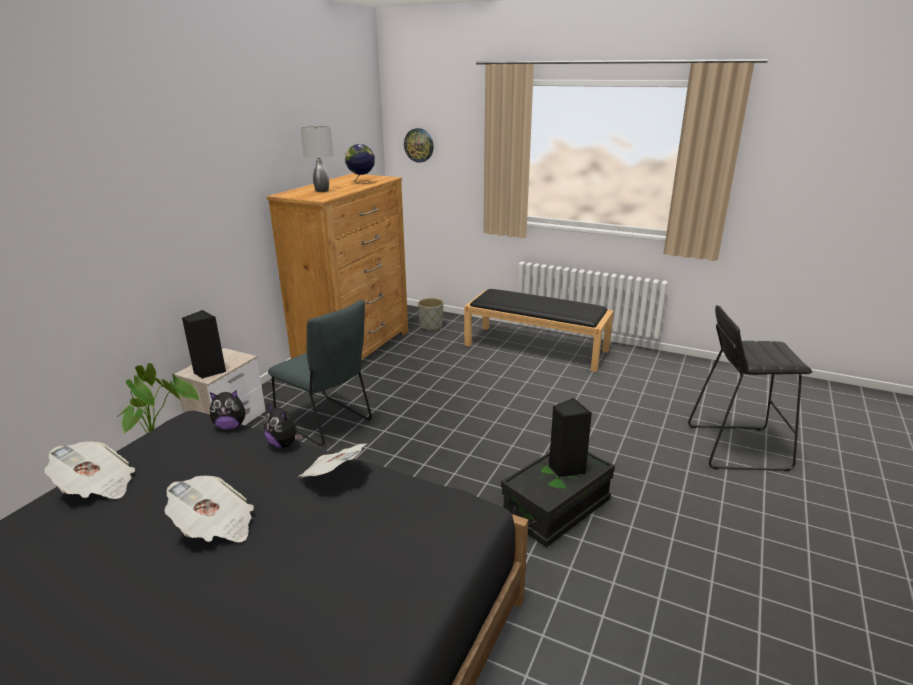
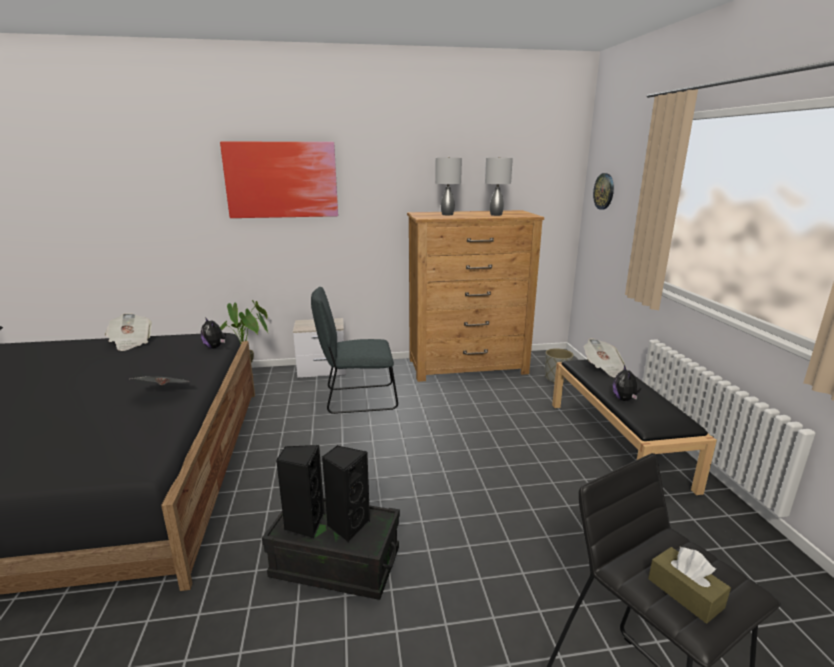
camera: 55 degrees right, 5 degrees down
newspaper [164,476,254,542] -> newspaper moved to [584,338,627,378]
black speaker [182,310,226,379] -> black speaker moved to [276,445,325,538]
plush toy [264,403,302,448] -> plush toy moved to [613,365,641,401]
grey chair [268,300,372,446] -> grey chair turned 75 degrees clockwise [311,287,398,414]
globe [345,144,375,184] -> grey table lamp [485,157,513,216]
none -> picture [220,142,338,218]
none -> brown tissue box [648,547,731,623]

